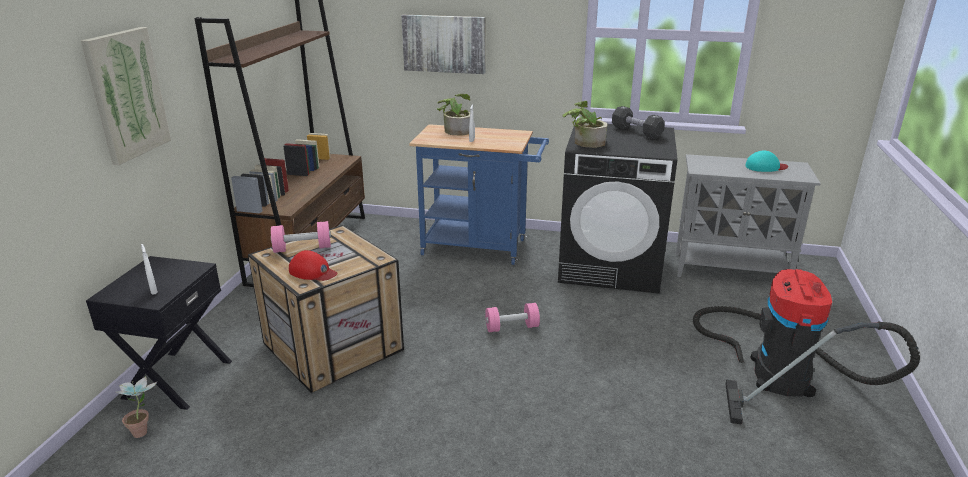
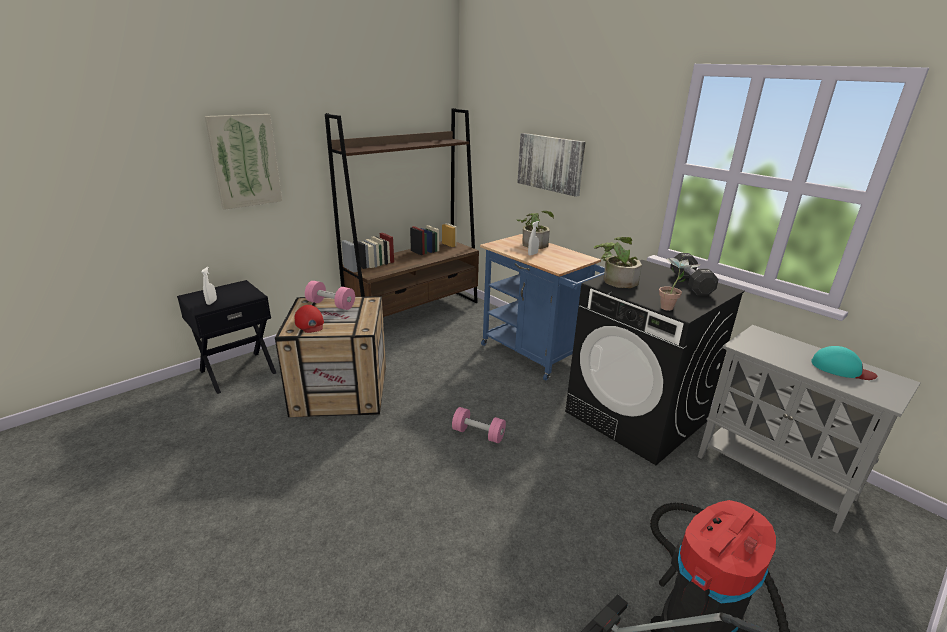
camera: 35 degrees right, 0 degrees up
potted plant [116,376,157,438] -> potted plant moved to [659,257,700,311]

